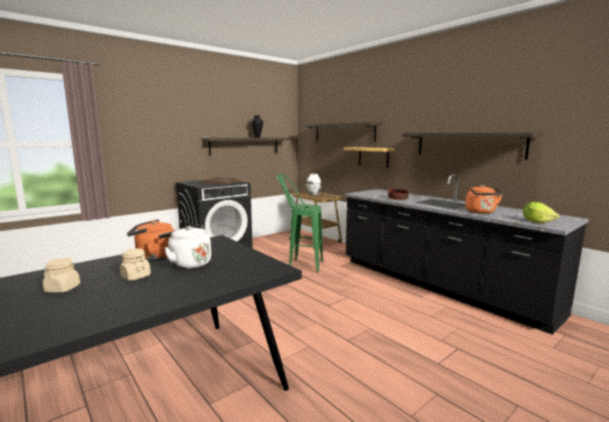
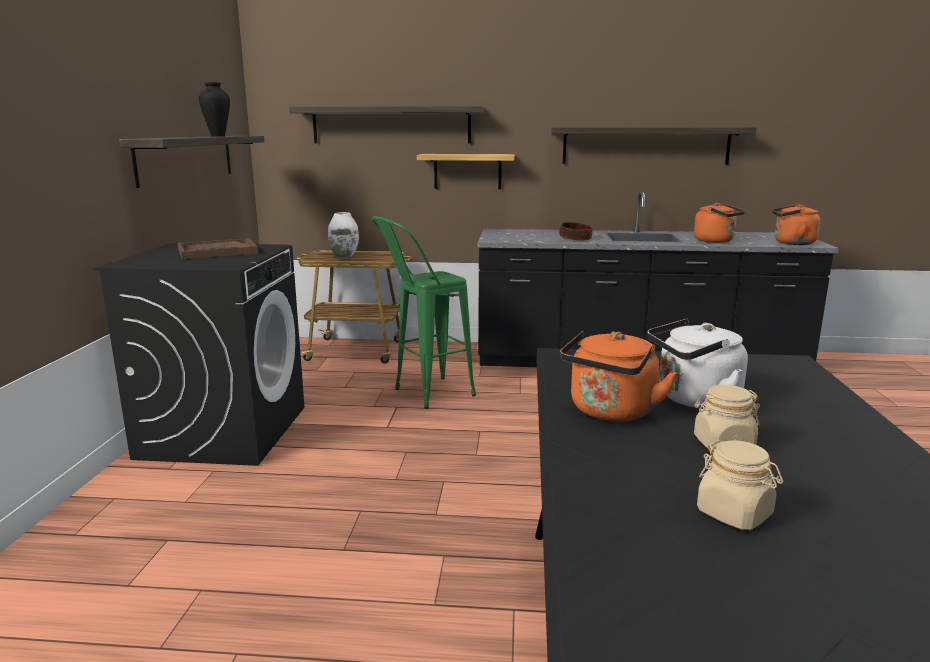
camera: 45 degrees left, 5 degrees up
lettuce [523,202,559,223] -> orange kettle [772,204,820,245]

